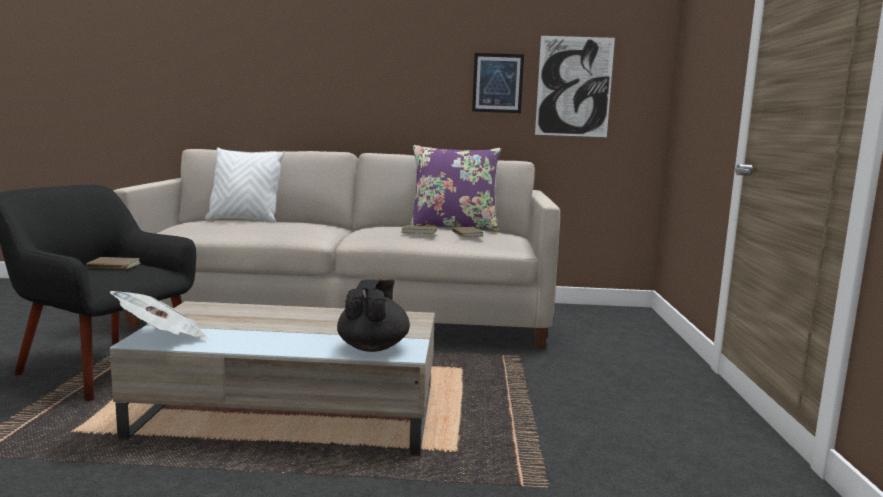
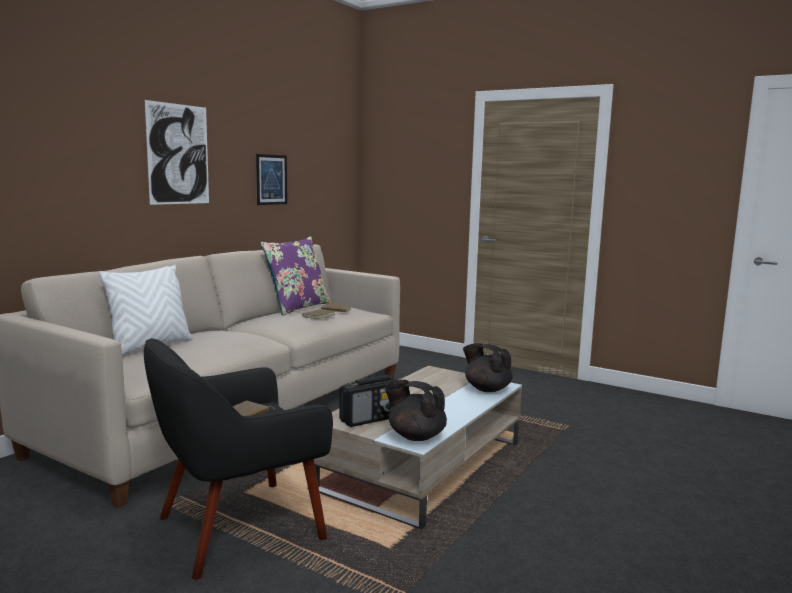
camera: 60 degrees left, 0 degrees up
newspaper [110,291,208,339] -> black teapot [385,380,447,441]
picture [535,36,615,137] -> picture moved to [145,100,209,205]
none -> radio [340,375,397,427]

